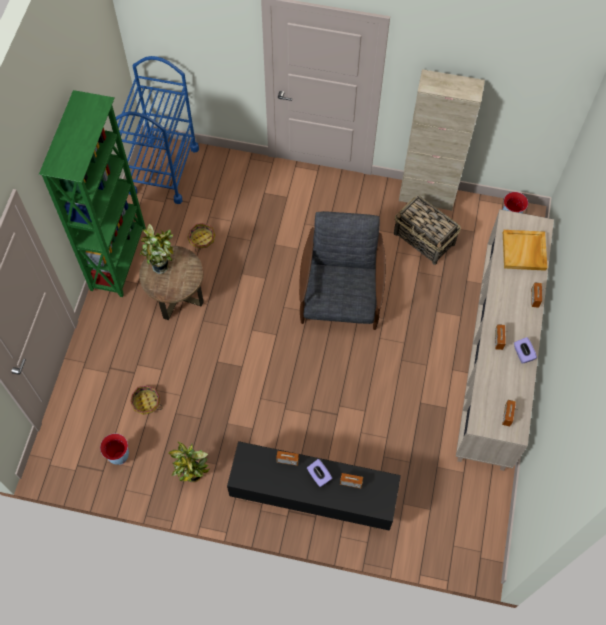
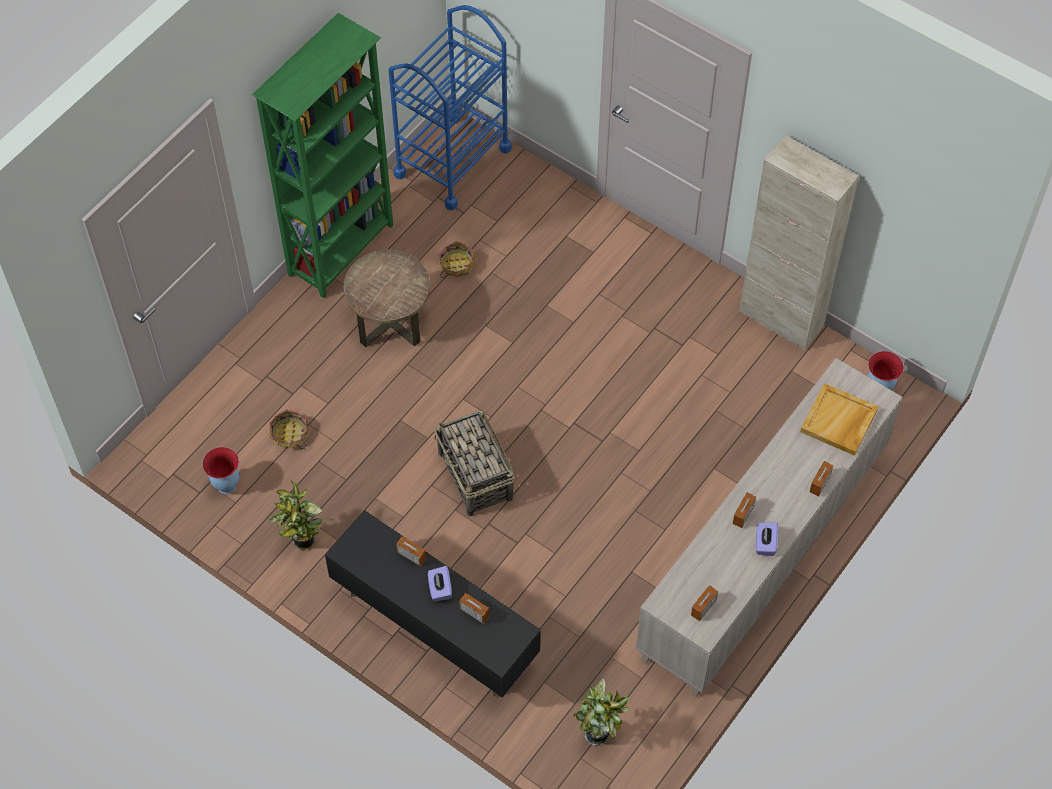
camera: 25 degrees right, 5 degrees down
potted plant [140,224,173,274] -> potted plant moved to [573,678,629,746]
grey armchair [299,211,386,330] -> none
basket [394,195,461,265] -> basket moved to [434,411,514,516]

